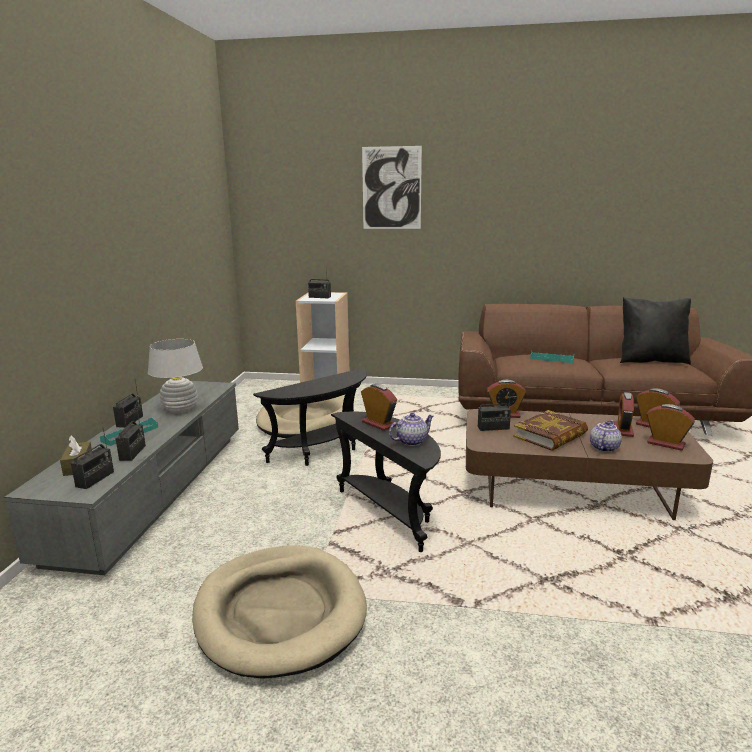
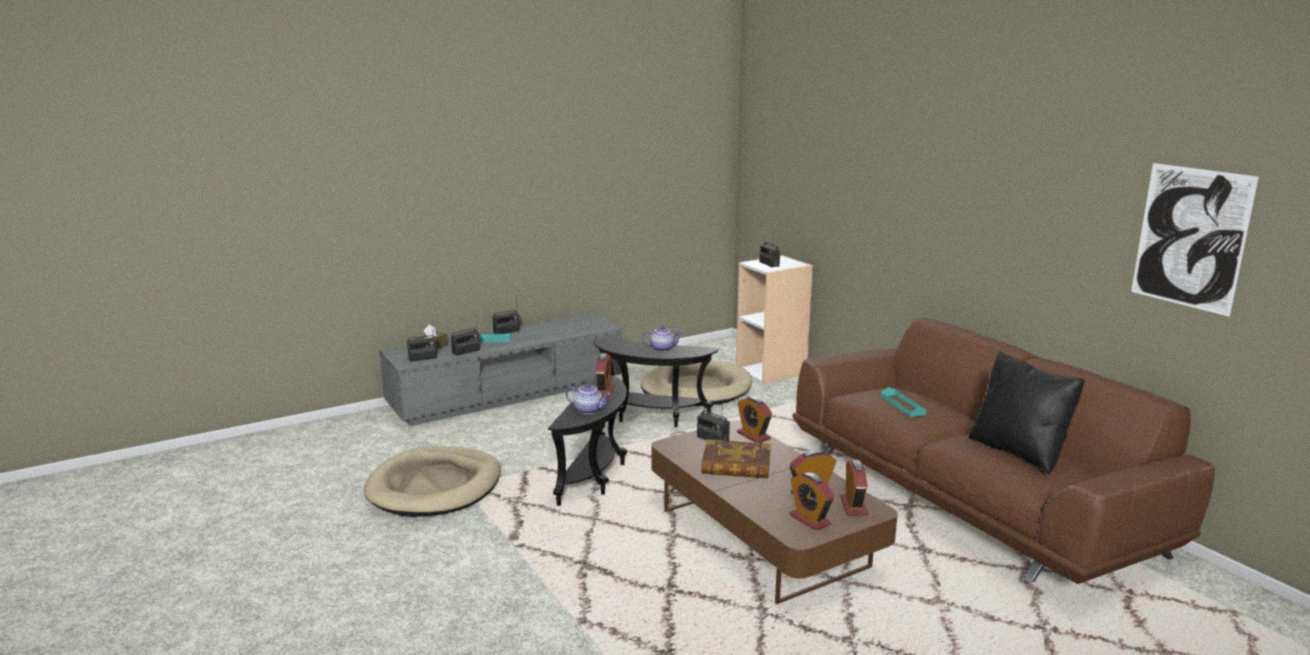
camera: 50 degrees right, 0 degrees up
white table lamp [148,339,203,413] -> none
picture [362,146,422,229] -> picture moved to [1131,163,1259,317]
teapot [590,420,622,452] -> teapot moved to [642,326,683,352]
alarm clock [647,404,695,451] -> alarm clock turned 150 degrees clockwise [790,472,834,531]

